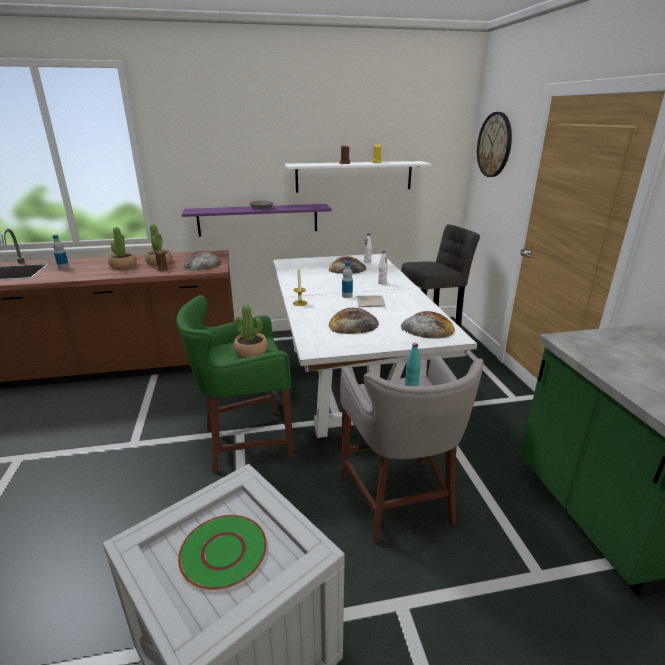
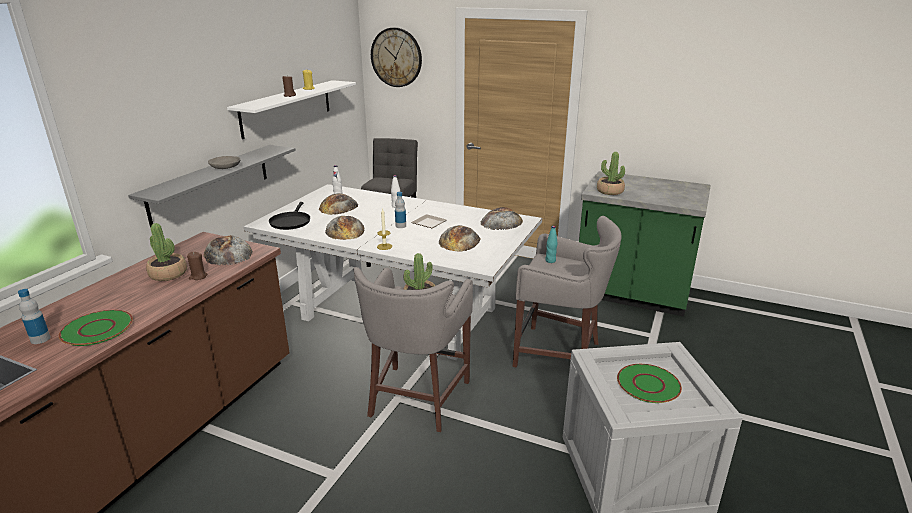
camera: 55 degrees left, 0 degrees up
potted plant [108,227,137,269] -> potted plant moved to [597,152,625,195]
green stool [176,295,294,473] -> grey stool [353,267,473,432]
purple shelf [182,204,332,236] -> grey shelf [128,145,296,228]
none -> green plate [59,310,133,346]
none -> black frying pan [269,202,310,230]
none -> bread [325,216,365,240]

